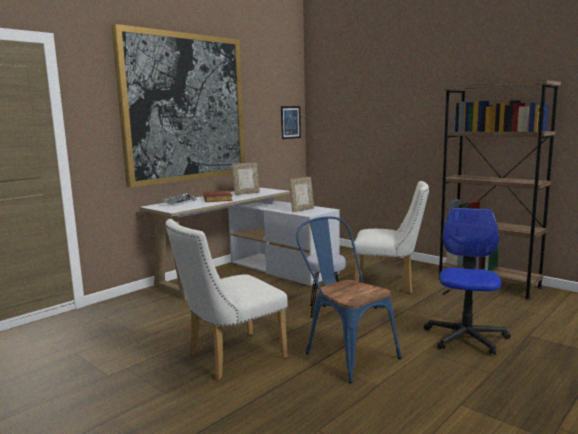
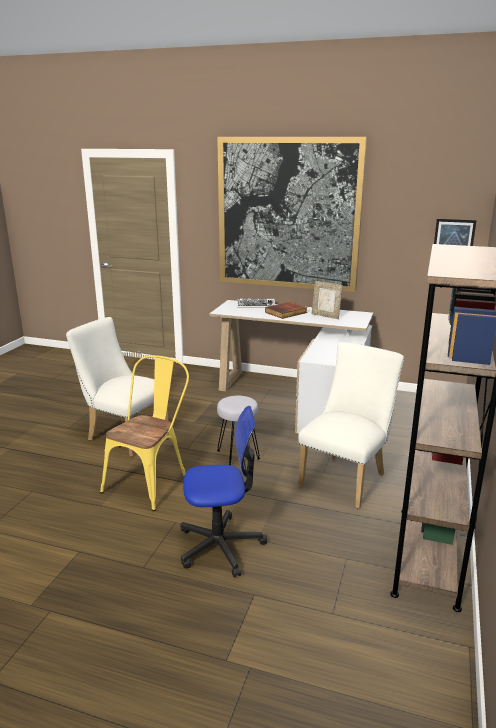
camera: 65 degrees right, 10 degrees up
picture frame [289,177,314,212] -> none
blue chair [296,216,402,383] -> yellow chair [100,355,189,511]
white chair [353,181,429,294] -> white chair turned 135 degrees counterclockwise [298,342,404,509]

